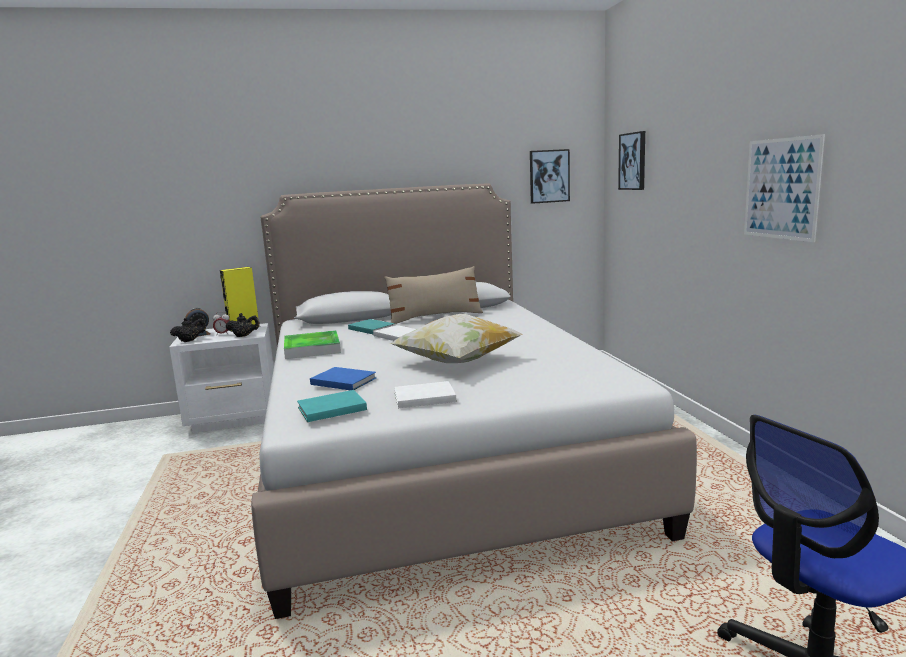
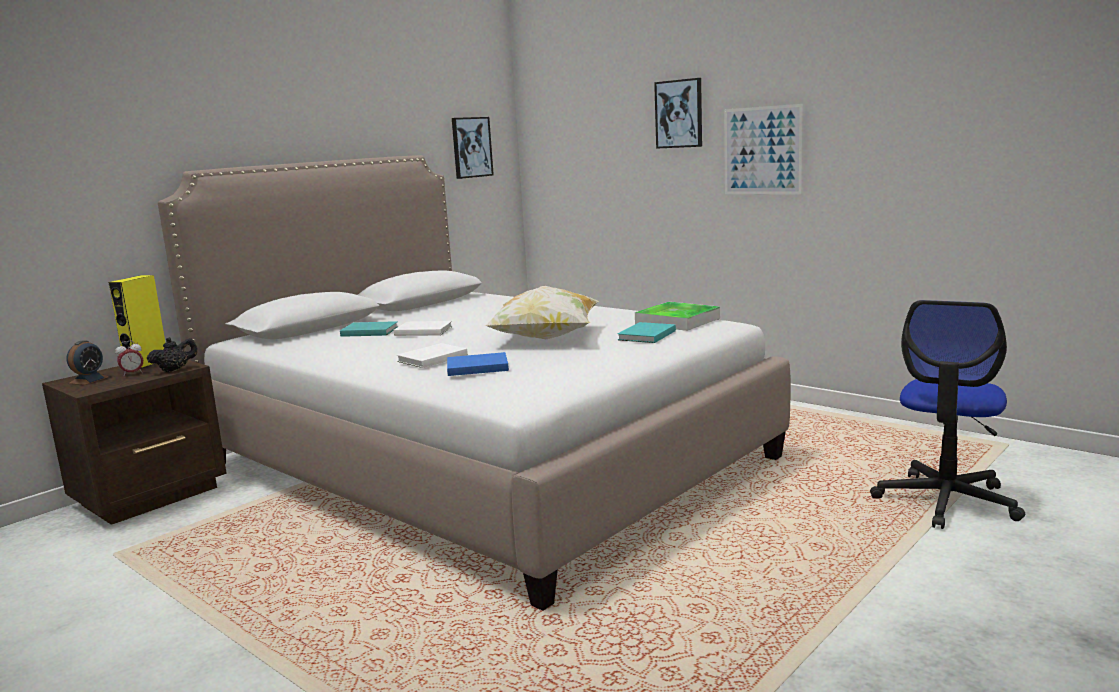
camera: 35 degrees left, 0 degrees up
white nightstand [169,323,274,433] -> brown nightstand [42,360,227,525]
black teapot [170,317,206,342] -> none
tray [284,330,341,359] -> tray moved to [635,302,720,331]
turquoise book [297,390,367,422] -> turquoise book moved to [617,322,676,343]
beige pillow [384,266,483,324] -> none
white book [394,381,456,408] -> white book moved to [397,343,468,368]
picture [618,131,645,190] -> picture moved to [654,78,702,149]

